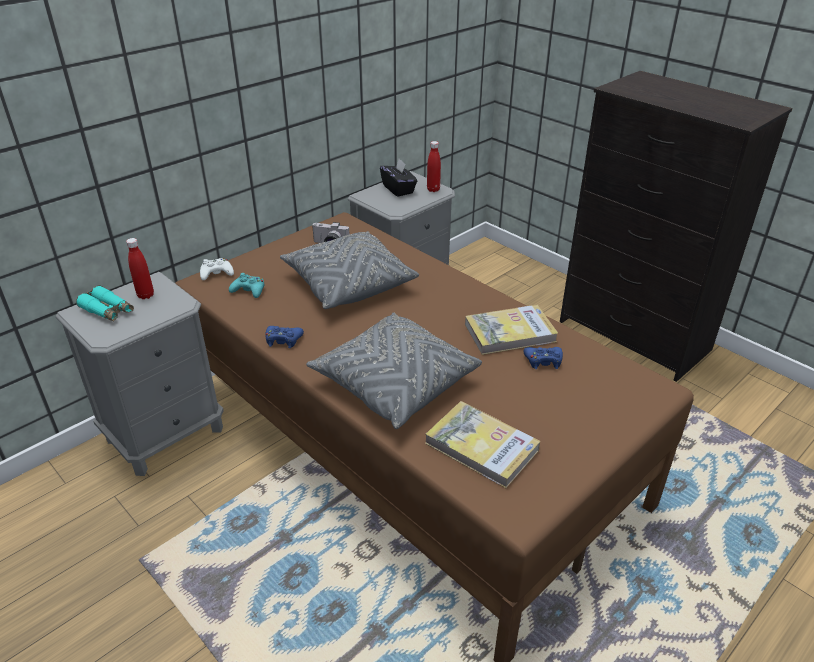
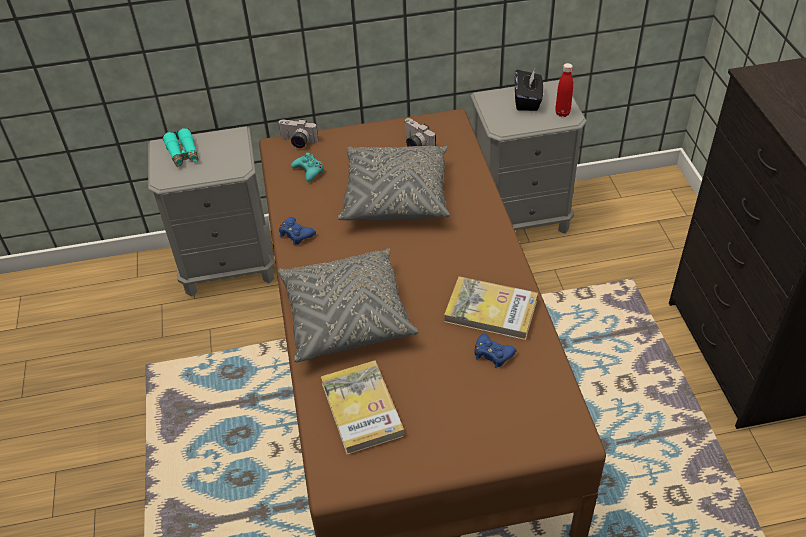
camera: 35 degrees right, 10 degrees up
red bottle [126,238,154,299] -> none
white game controller [200,258,234,280] -> camera [279,119,318,148]

